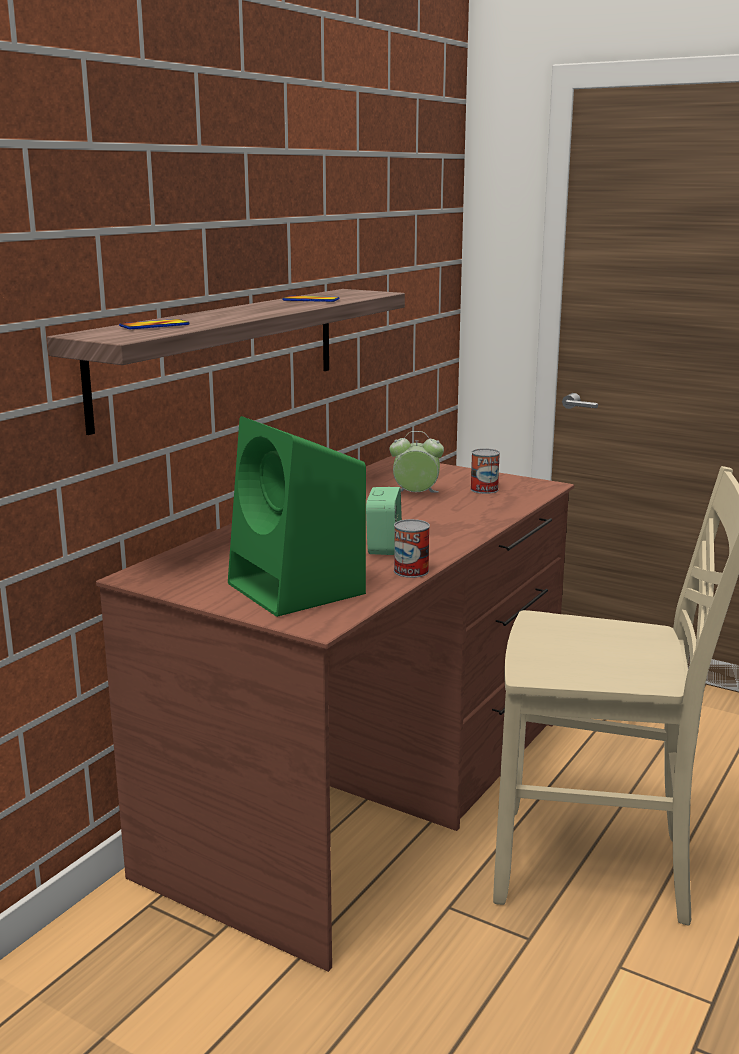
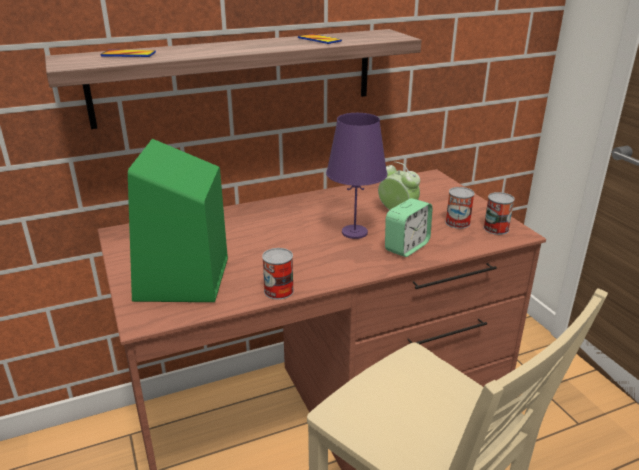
camera: 35 degrees right, 10 degrees up
alarm clock [366,487,402,555] -> alarm clock moved to [385,198,433,257]
none -> purple table lamp [326,113,387,239]
none -> can [483,192,515,235]

